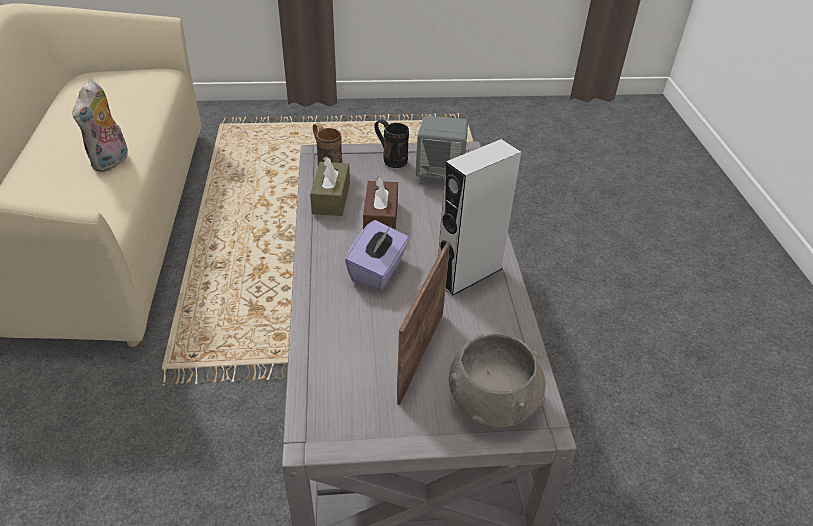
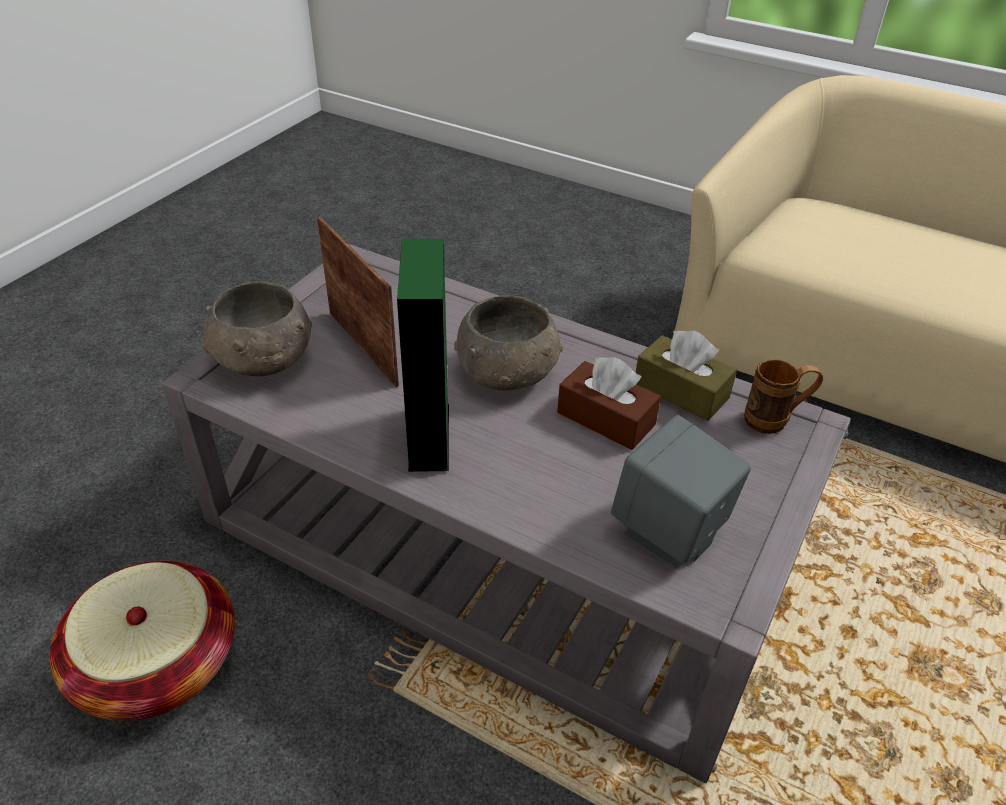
camera: 125 degrees right, 0 degrees up
plush toy [72,80,128,172] -> none
purple tissue box [345,220,409,290] -> grey bowl [454,296,563,391]
black mug [374,119,409,168] -> none
grey speaker [438,139,521,296] -> green speaker [397,239,449,472]
none -> basket [50,560,235,721]

